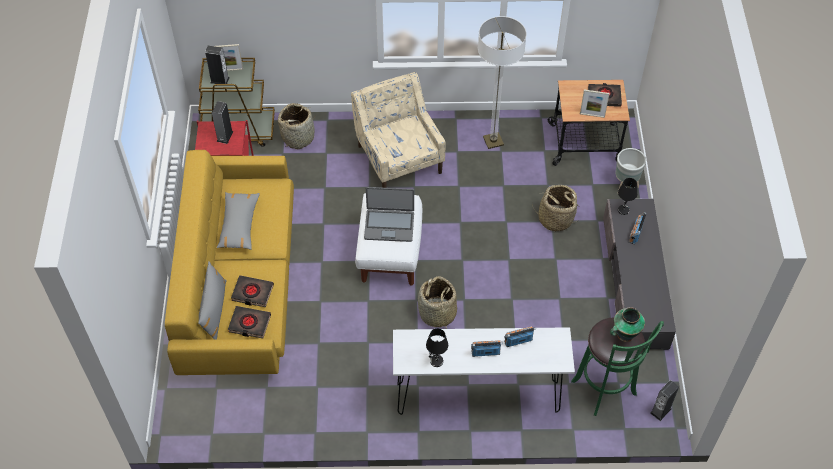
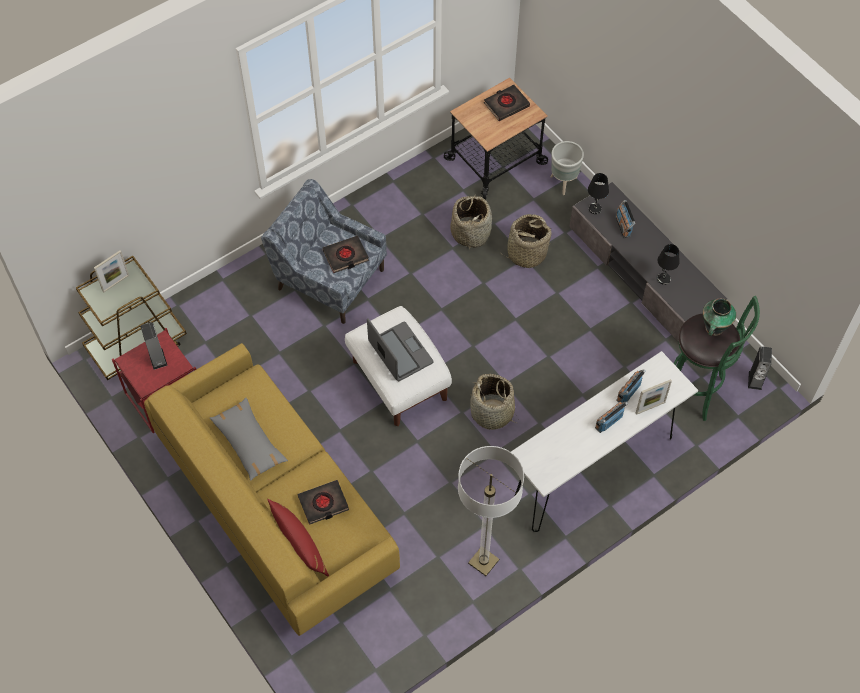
camera: 35 degrees left, 5 degrees up
grey pillow [198,262,226,340] -> red pillow [267,499,329,577]
speaker [205,46,230,84] -> none
black book [228,306,271,338] -> black book moved to [322,236,369,273]
basket [278,103,316,149] -> basket moved to [450,196,492,249]
beige armchair [351,72,445,188] -> blue armchair [261,179,387,324]
laptop [364,187,414,242] -> laptop turned 90 degrees counterclockwise [367,318,433,381]
black table lamp [426,328,448,367] -> black table lamp moved to [657,244,680,285]
floor lamp [478,16,527,149] -> floor lamp moved to [458,446,524,576]
picture frame [580,89,610,118] -> picture frame moved to [636,379,672,415]

